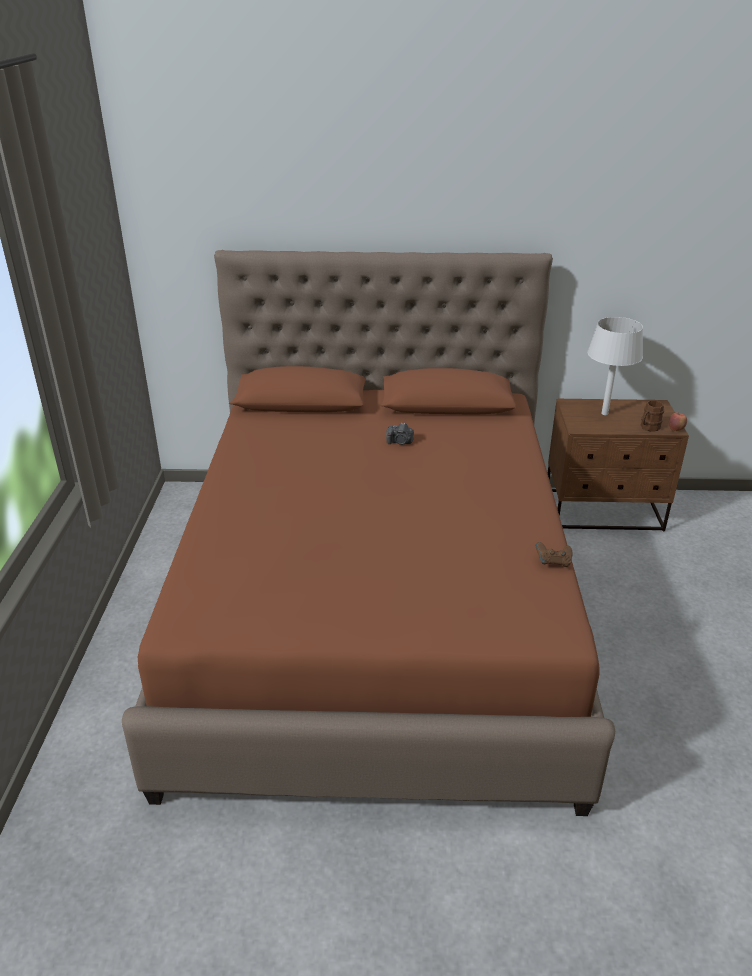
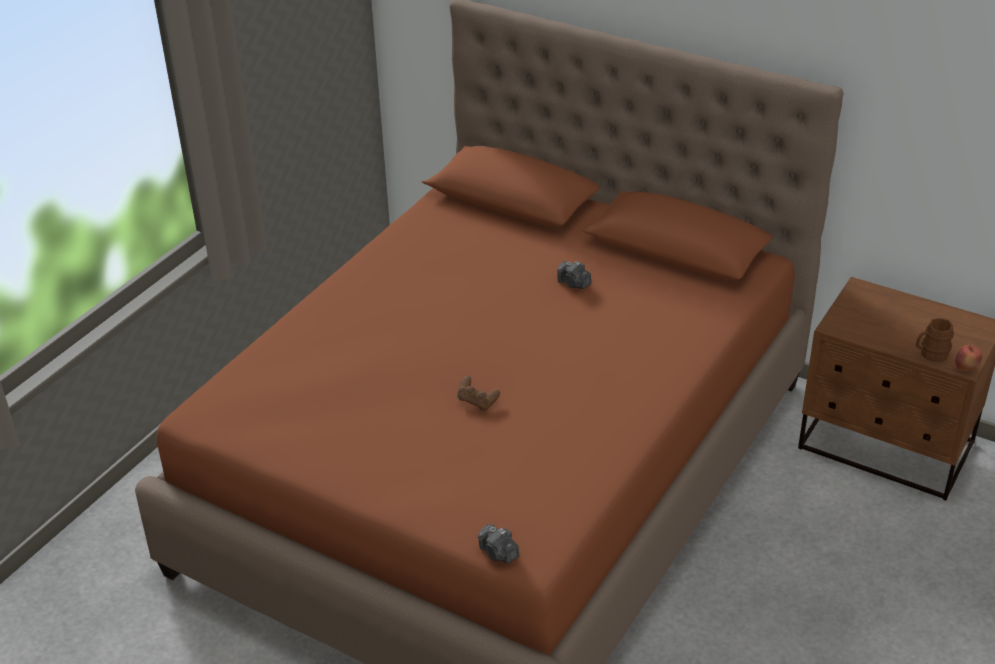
camera: 30 degrees right, 5 degrees up
brown game controller [536,542,573,567] -> brown game controller moved to [457,376,500,411]
grey table lamp [587,317,643,415] -> none
none -> camera [478,524,519,563]

